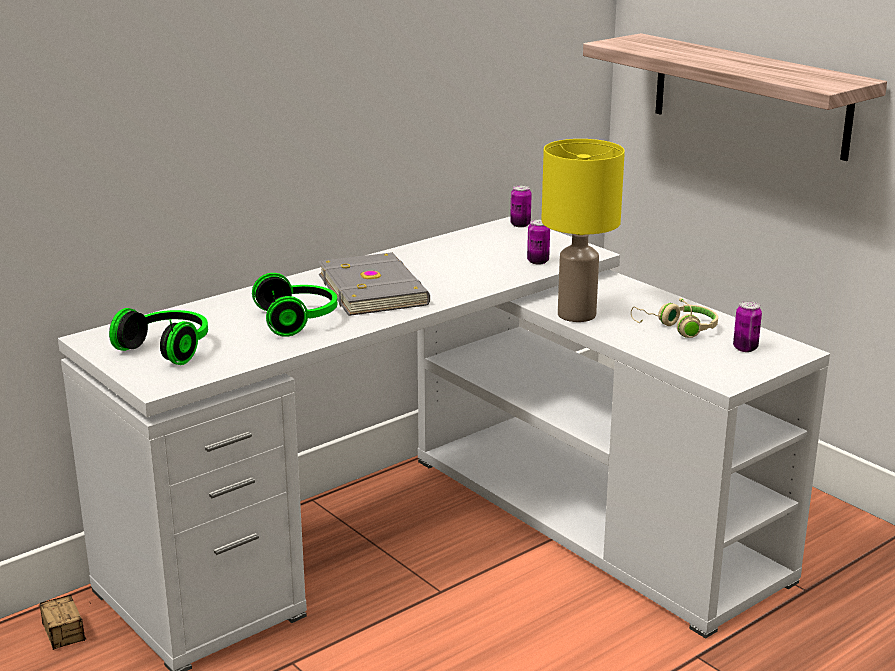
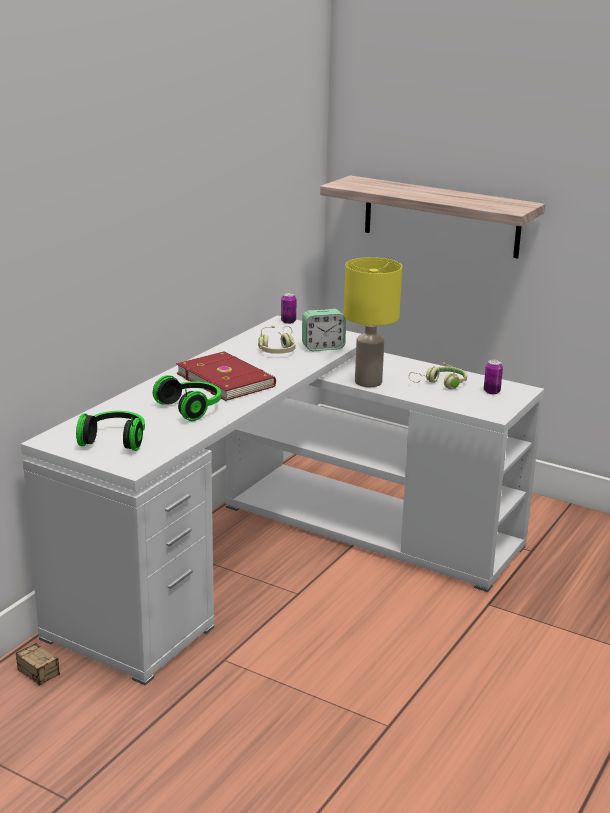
camera: 20 degrees left, 0 degrees up
grey book [318,252,430,316] -> red book [176,351,276,401]
can [527,219,550,265] -> alarm clock [302,309,346,351]
none -> beige headphones [258,326,296,354]

